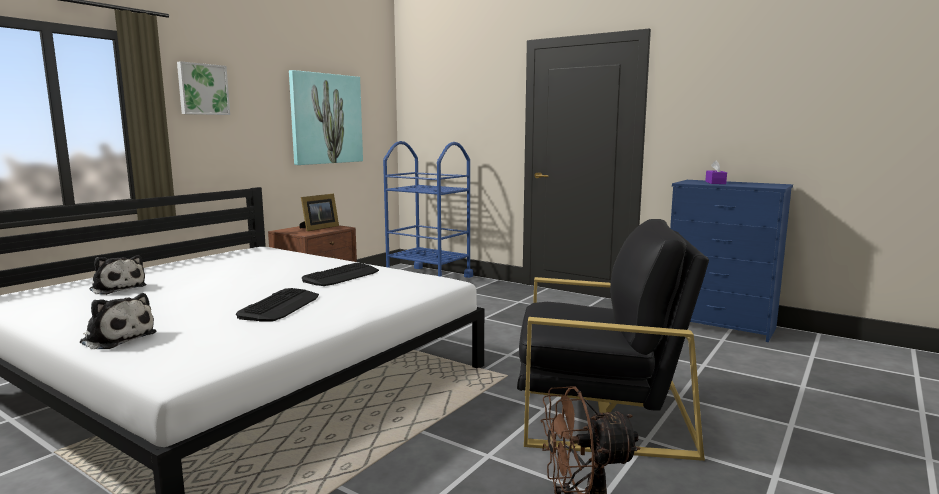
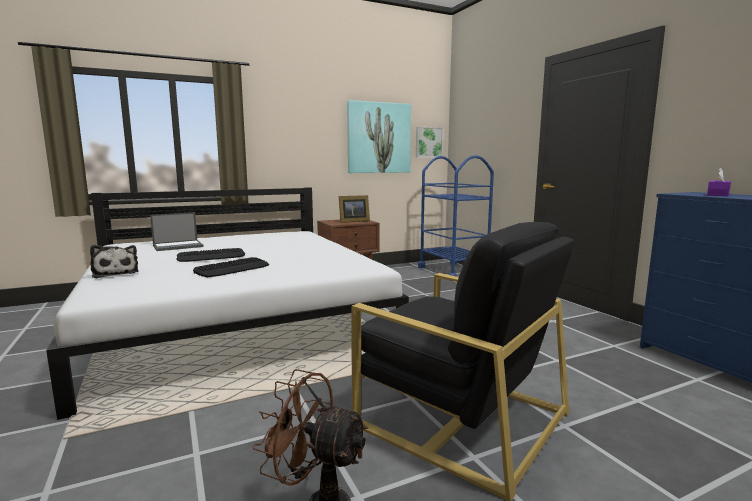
camera: 30 degrees right, 0 degrees up
plush toy [90,255,146,295] -> laptop [150,212,204,251]
picture [177,61,230,115] -> picture moved to [416,127,443,158]
keyboard [302,263,379,286] -> keyboard moved to [176,248,245,262]

